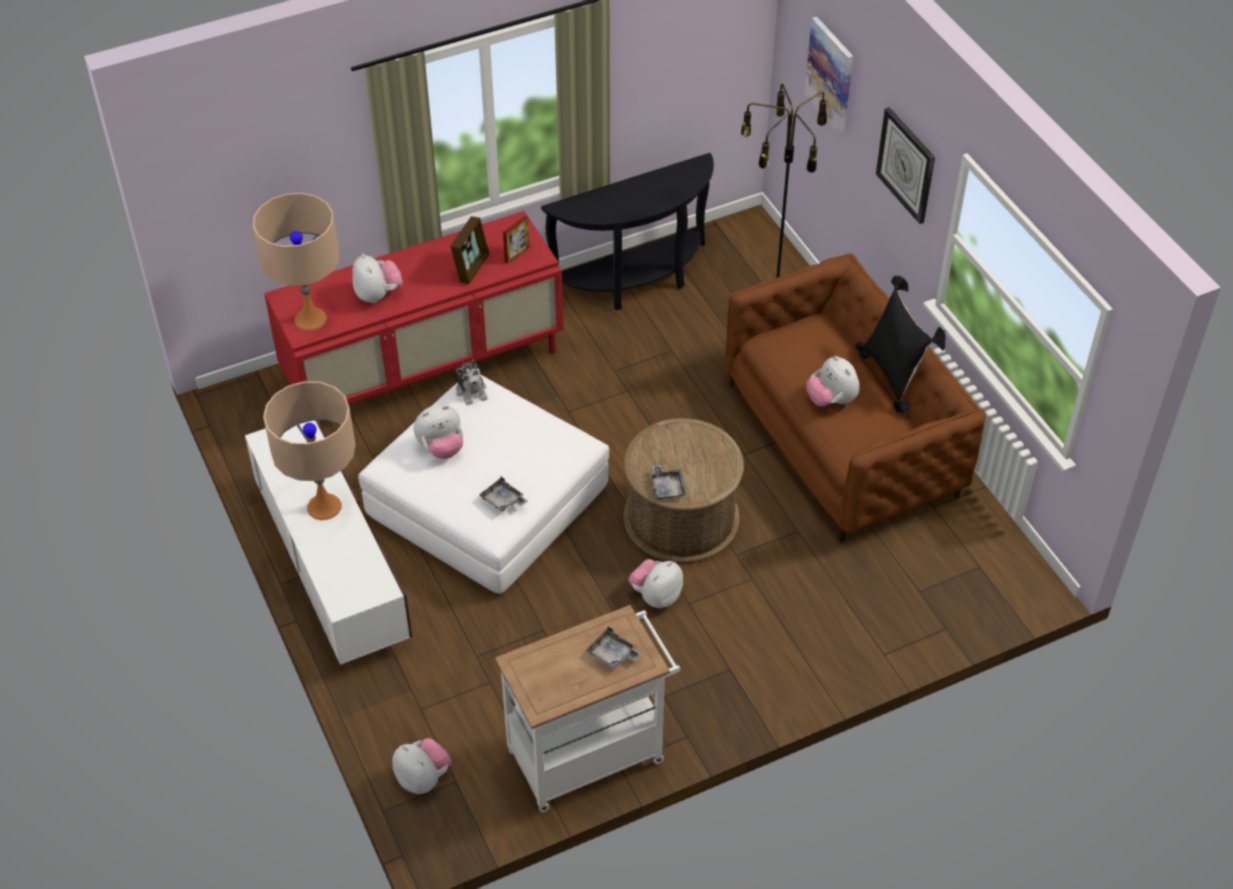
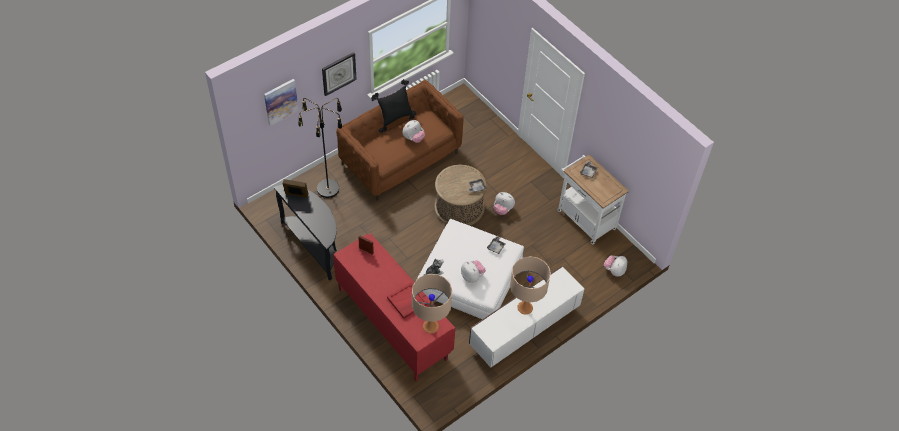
camera: 105 degrees left, 5 degrees up
plush toy [352,254,403,303] -> red tray [387,283,428,319]
picture frame [450,216,489,284] -> picture frame moved to [282,179,309,198]

